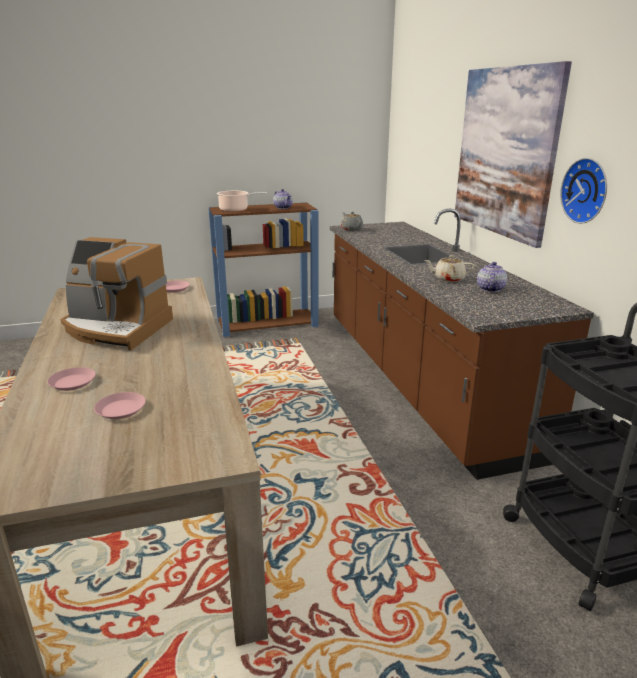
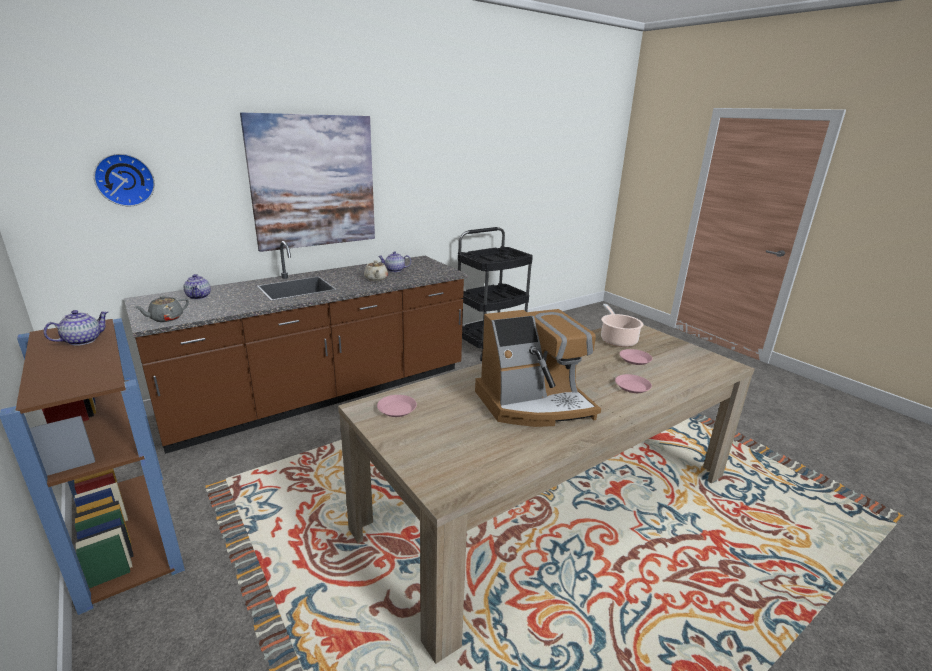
camera: 110 degrees left, 0 degrees up
coffee machine [60,237,173,351] -> coffee machine turned 75 degrees clockwise [475,309,601,427]
cooking pot [217,191,267,212] -> cooking pot moved to [601,304,643,347]
wall clock [560,158,607,224] -> wall clock moved to [94,153,155,206]
none -> teapot [184,274,211,299]

